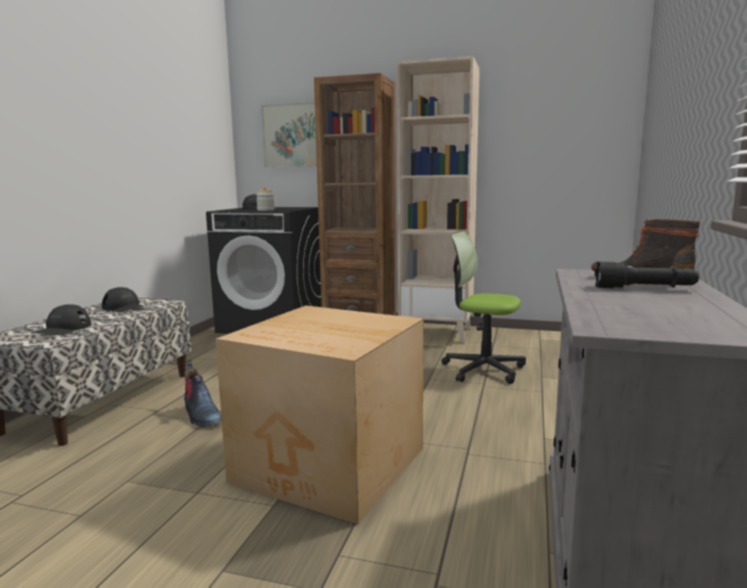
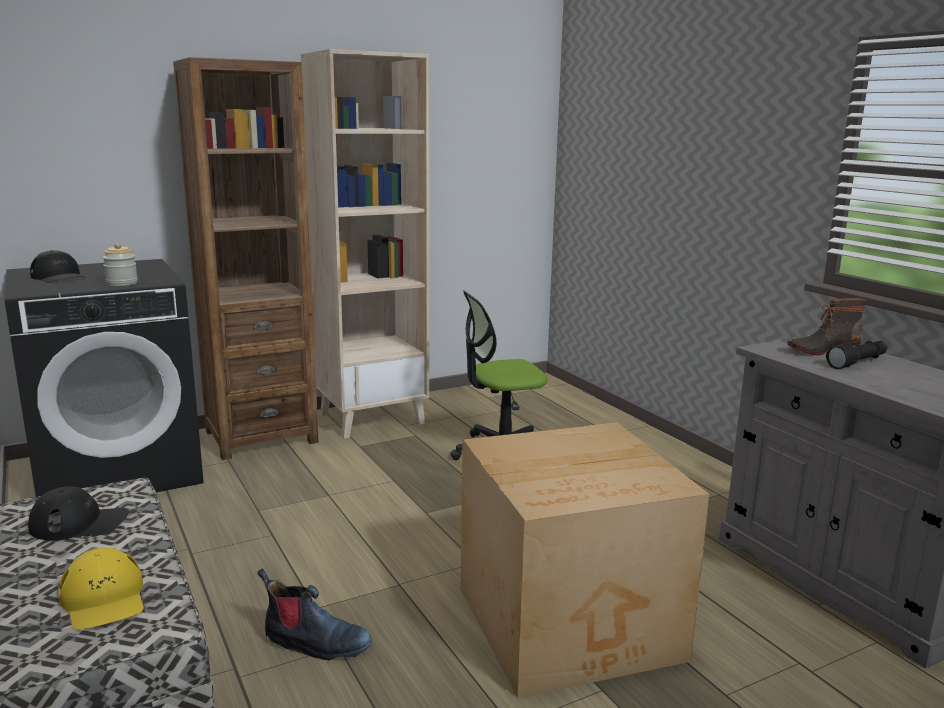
camera: 45 degrees left, 5 degrees up
black cap [33,304,91,335] -> yellow cap [59,548,143,630]
picture [261,102,317,168] -> none

